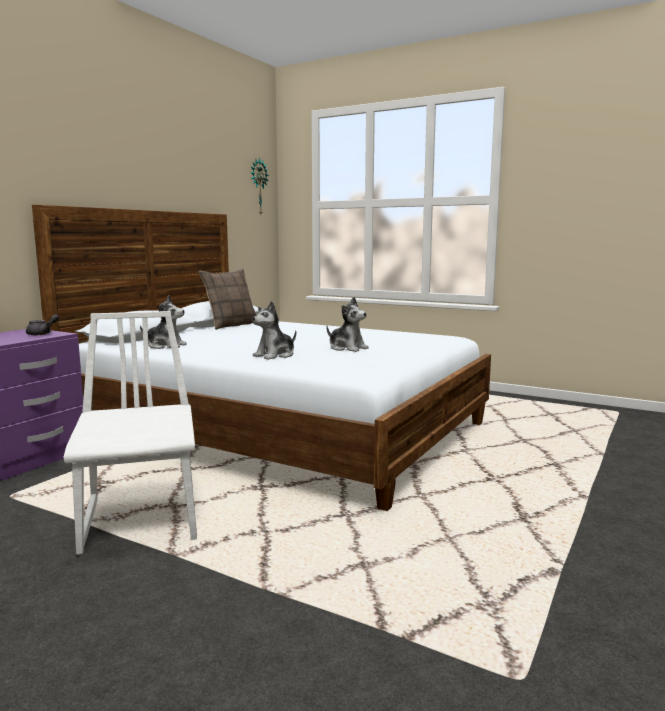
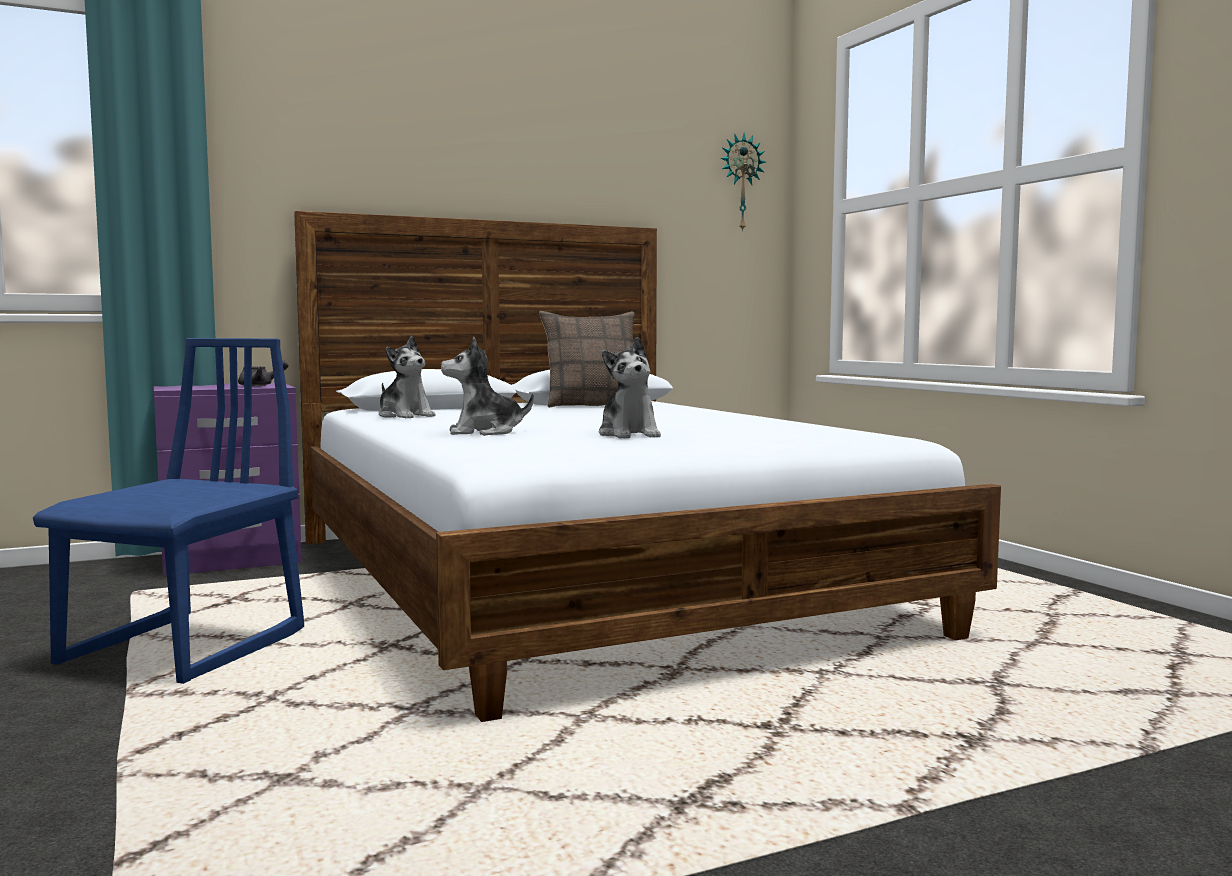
camera: 35 degrees right, 5 degrees down
white chair [63,311,197,555] -> blue chair [33,338,304,684]

